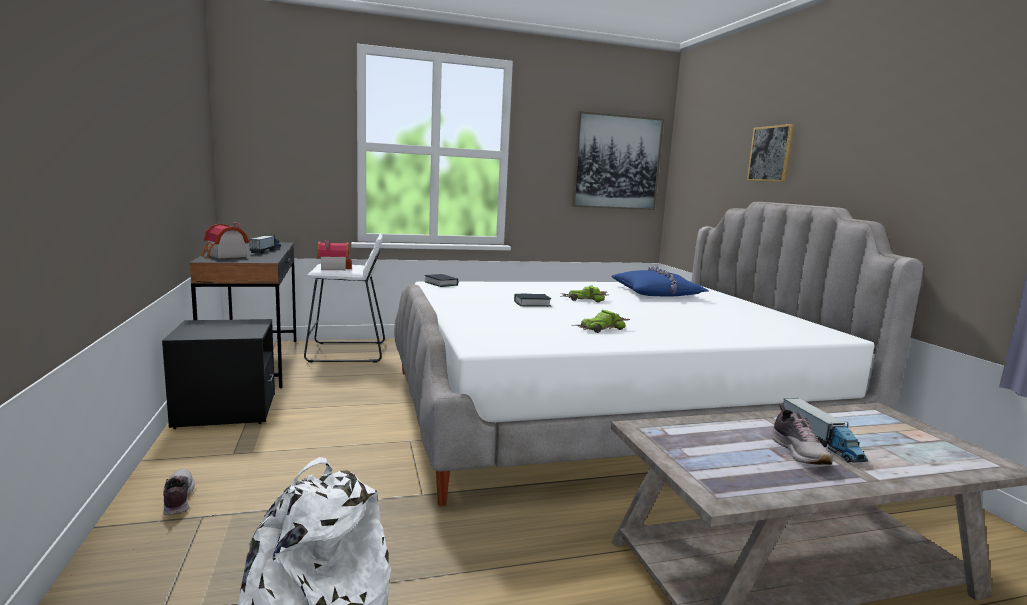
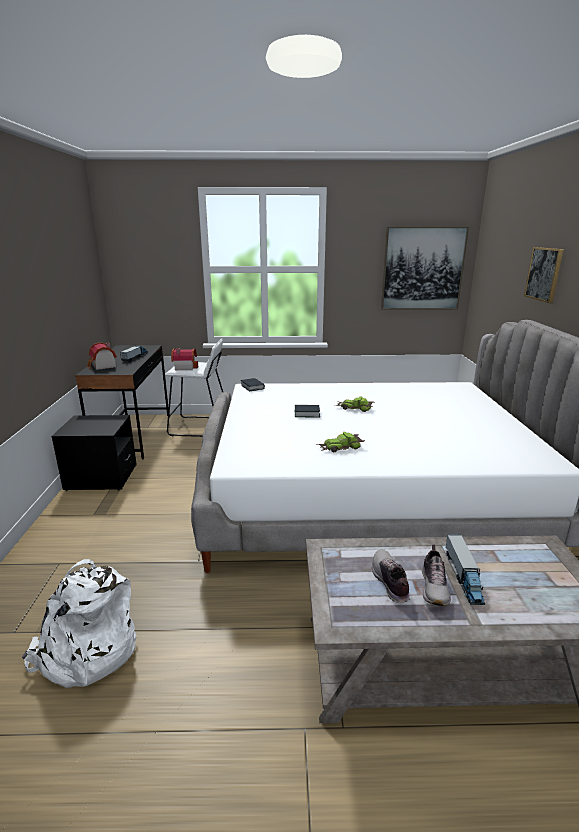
camera: 15 degrees right, 10 degrees up
shoe [163,468,195,515] -> shoe moved to [372,549,410,603]
blue pillow [611,266,708,297] -> none

